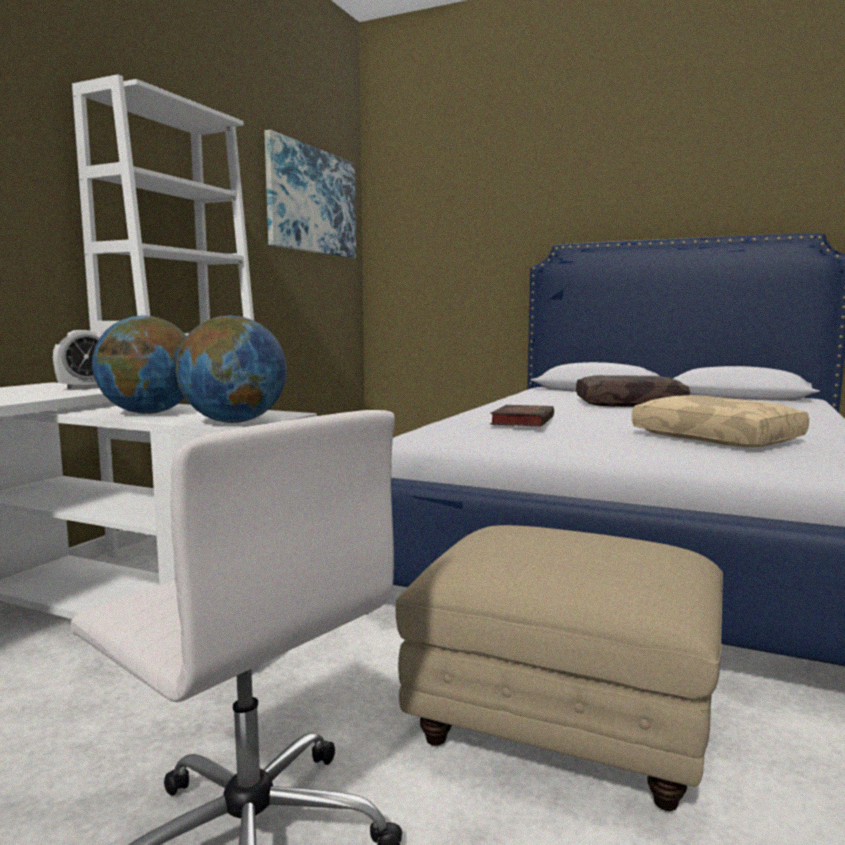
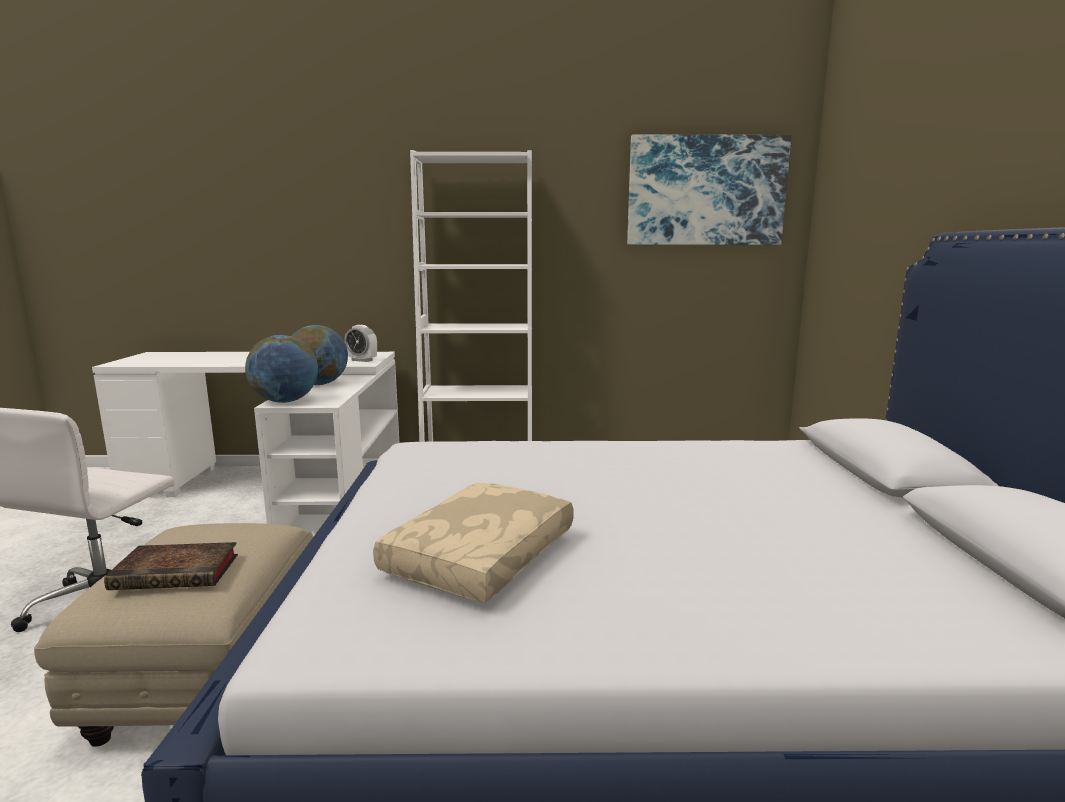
camera: 65 degrees right, 5 degrees up
book [490,405,554,427] -> book moved to [104,542,238,590]
brown pillow [576,375,690,407] -> none

